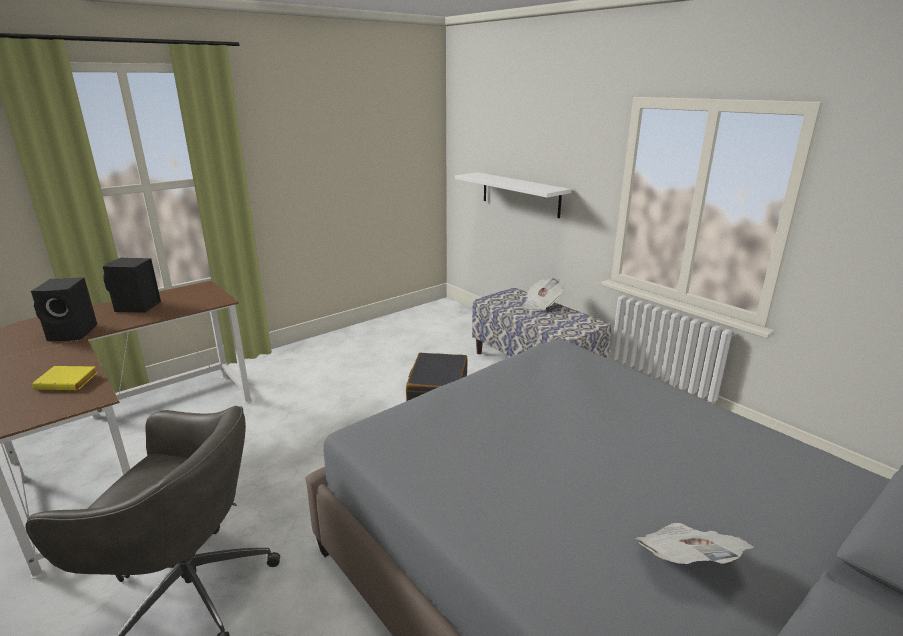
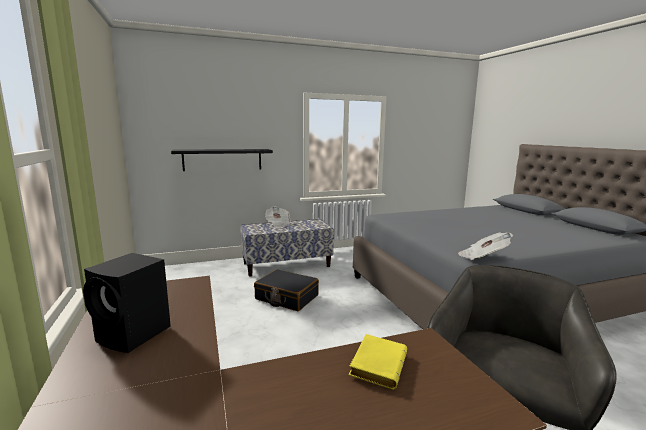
camera: 70 degrees left, 10 degrees down
black speaker [31,277,98,341] -> none
white shelf [455,172,571,218] -> black shelf [171,149,273,171]
newspaper [635,523,754,564] -> newspaper moved to [458,233,514,260]

